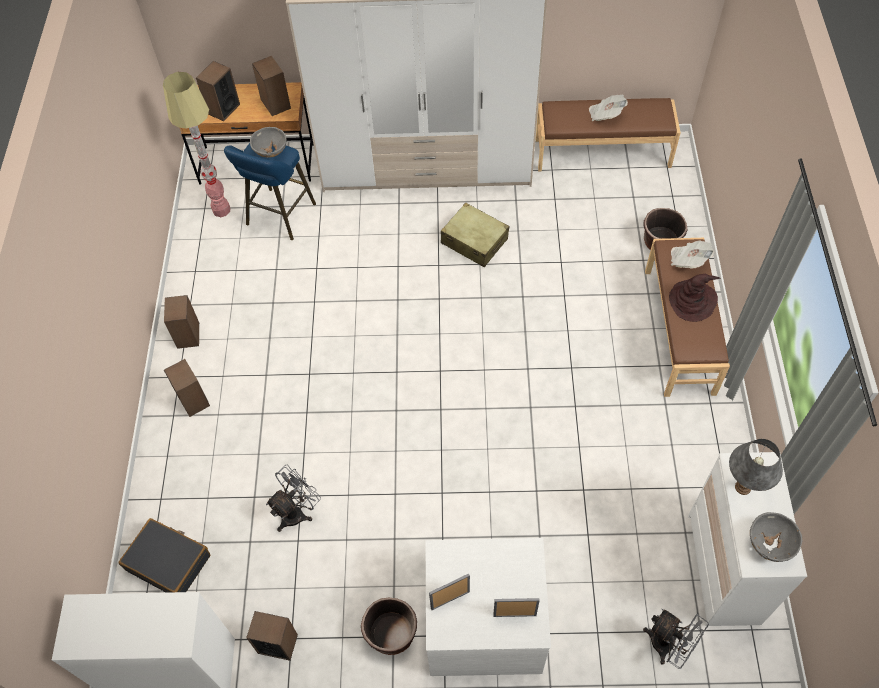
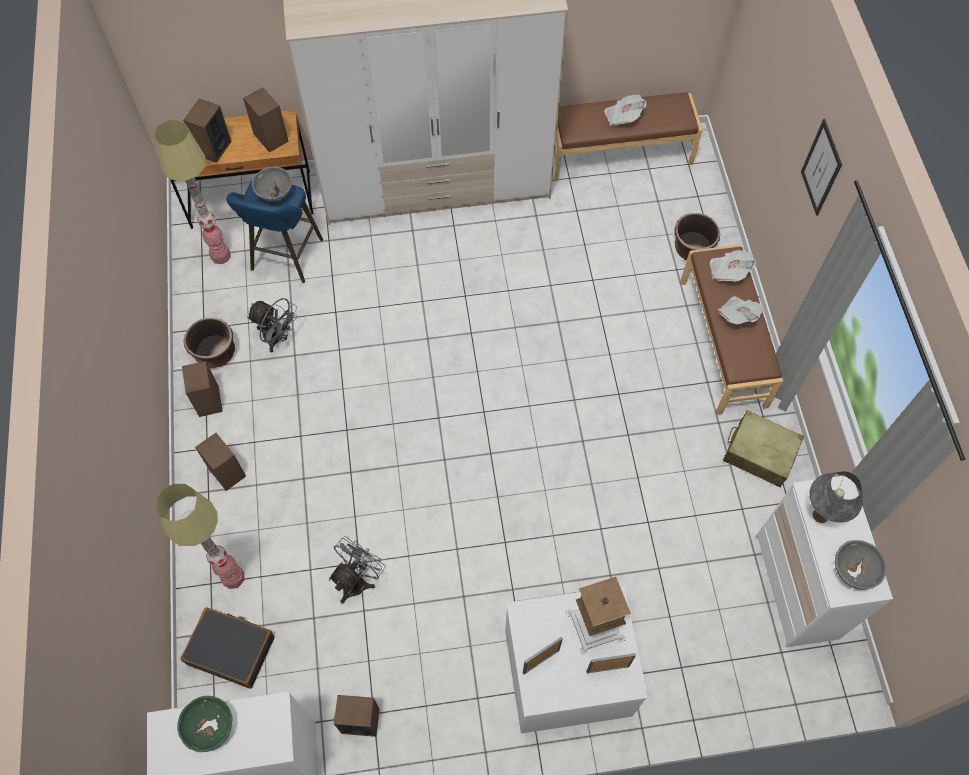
camera: 10 degrees left, 5 degrees up
brown planter [361,598,417,655] -> brown planter moved to [183,318,235,368]
beige suitcase [441,203,509,267] -> beige suitcase moved to [723,410,804,487]
grey fan [643,609,709,669] -> grey fan moved to [247,298,297,353]
brown hat [669,274,720,322] -> newspaper [718,296,765,324]
none -> floor lamp [156,484,245,589]
none -> green bowl [177,696,232,752]
none -> table lamp [566,577,631,655]
none -> picture [801,119,842,216]

